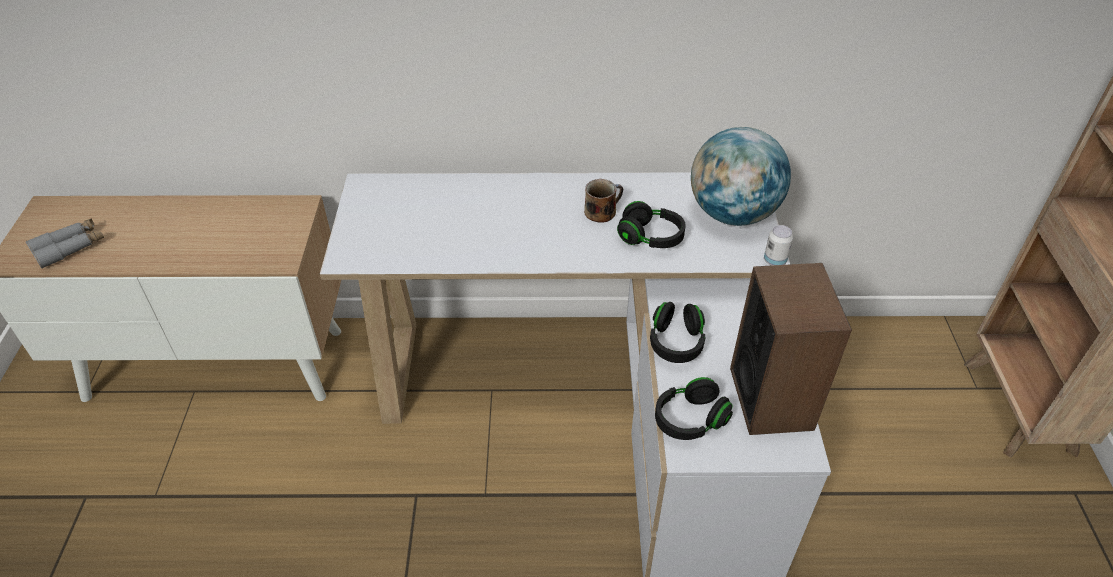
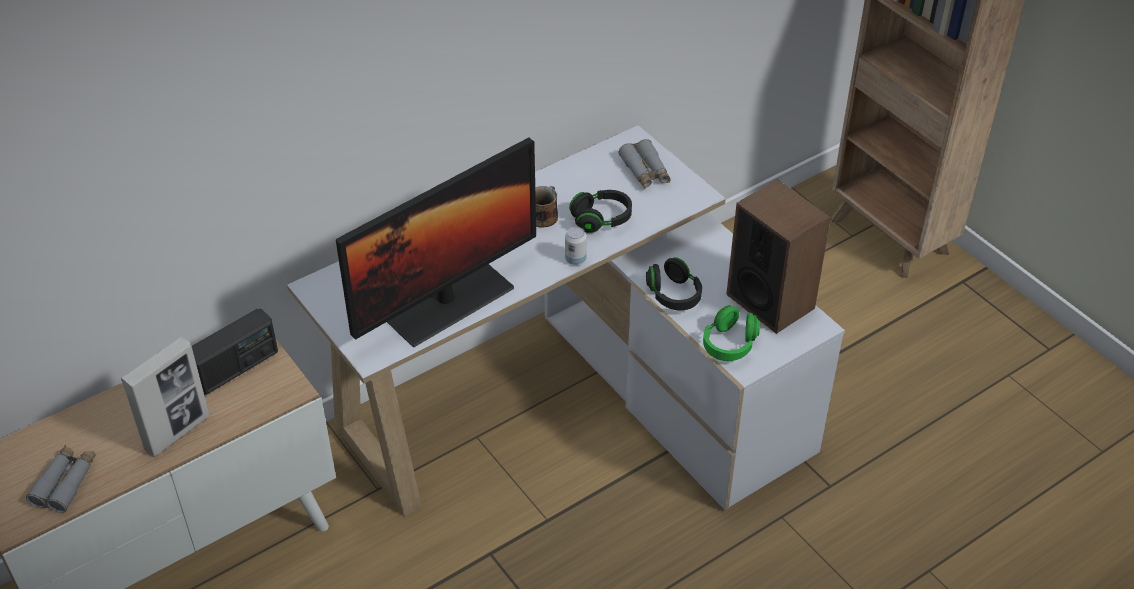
camera: 35 degrees left, 0 degrees up
black headphones [655,377,733,440] -> green headphones [703,306,760,361]
globe [691,127,791,226] -> grey binoculars [619,139,671,189]
can [764,225,793,266] -> can moved to [565,227,587,265]
none -> picture frame [121,337,210,457]
none -> radio [192,308,278,395]
none -> monitor [336,137,536,347]

